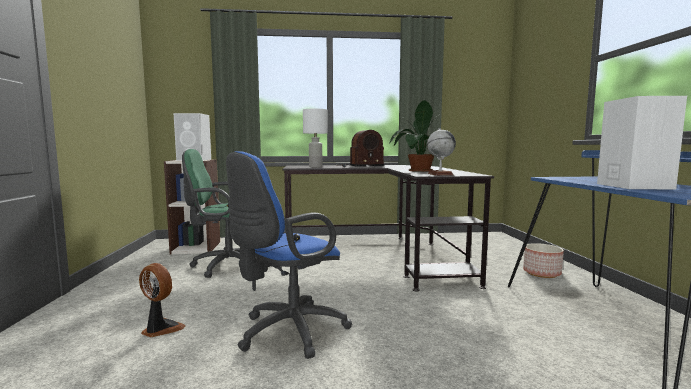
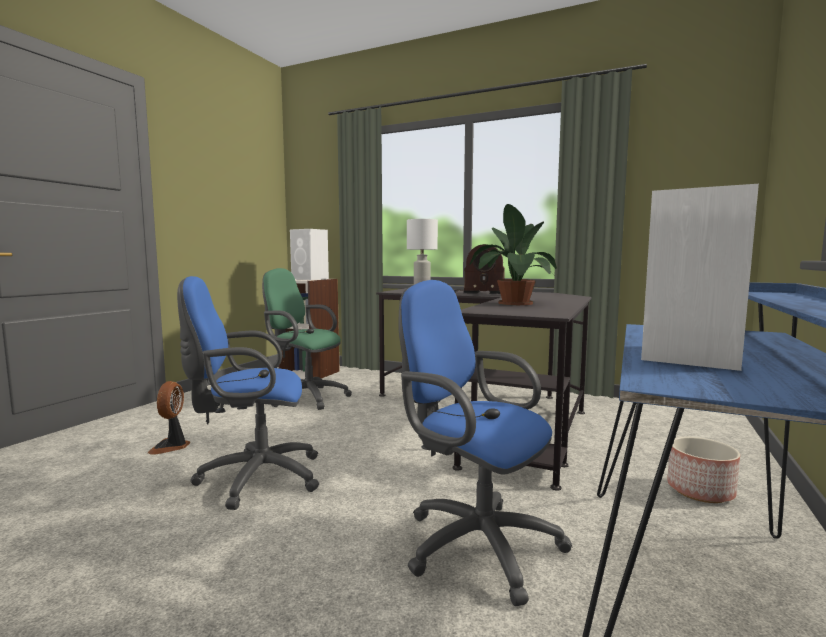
camera: 30 degrees right, 0 degrees up
fan [139,263,186,337] -> fan turned 150 degrees counterclockwise [148,381,190,455]
globe [427,128,456,176] -> none
none -> blue office chair [399,280,572,606]

